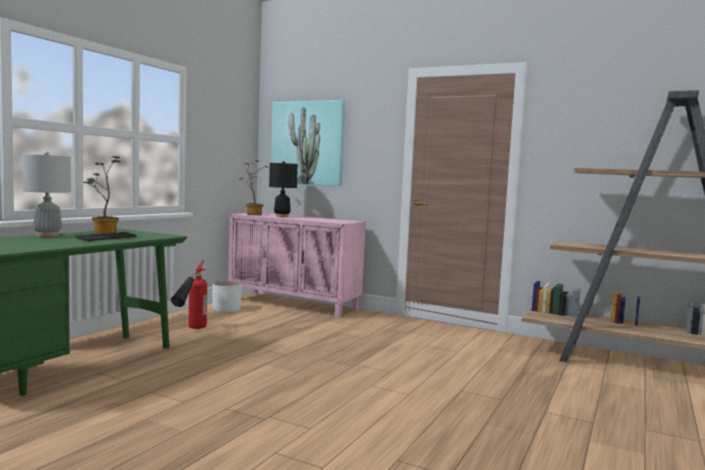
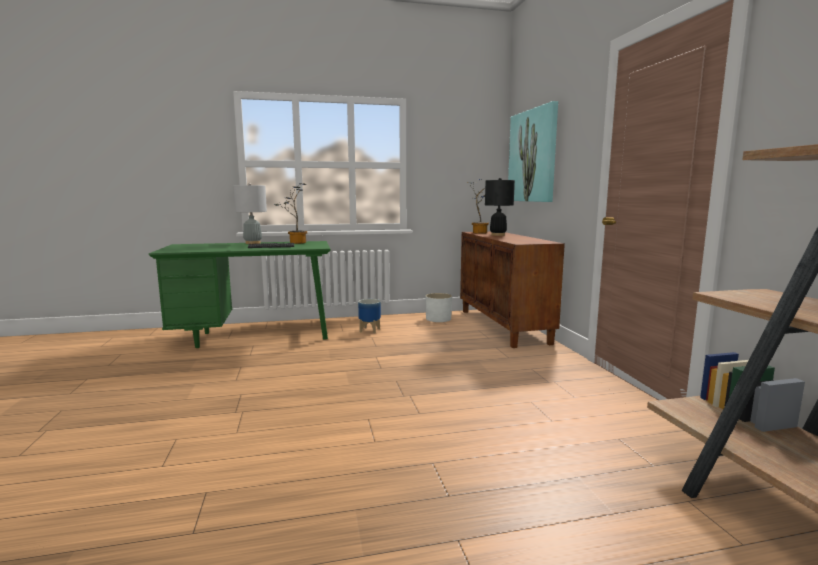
camera: 50 degrees right, 5 degrees up
fire extinguisher [171,260,207,329] -> planter [358,299,381,333]
pink cabinet [228,213,366,318] -> brown cabinet [460,231,565,348]

